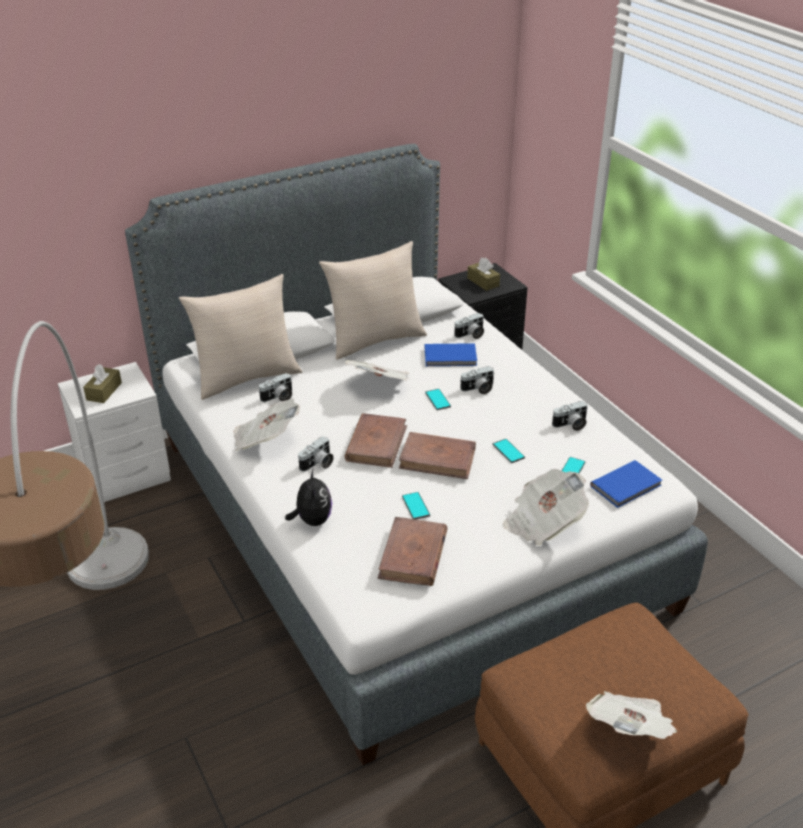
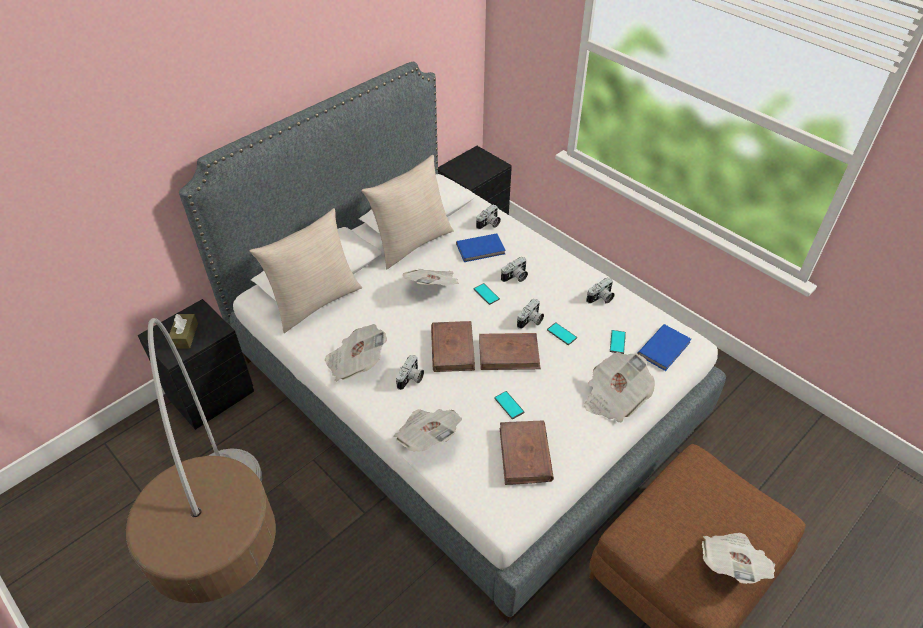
camera: 15 degrees left, 10 degrees up
white nightstand [58,362,171,502] -> black nightstand [138,299,254,430]
camera [259,373,292,402] -> camera moved to [517,299,544,329]
plush toy [285,470,332,526] -> newspaper [393,409,462,452]
brown tissue box [467,258,500,291] -> none

